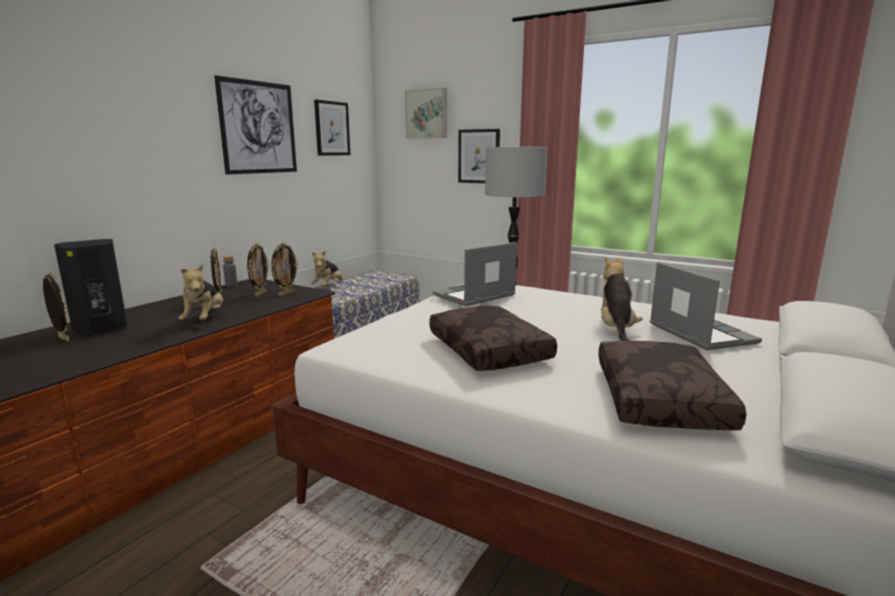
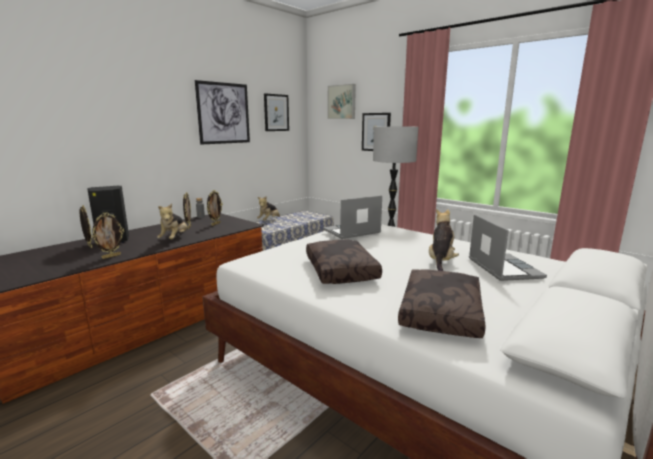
camera: 10 degrees right, 0 degrees up
picture frame [271,243,299,296] -> picture frame moved to [91,212,124,259]

